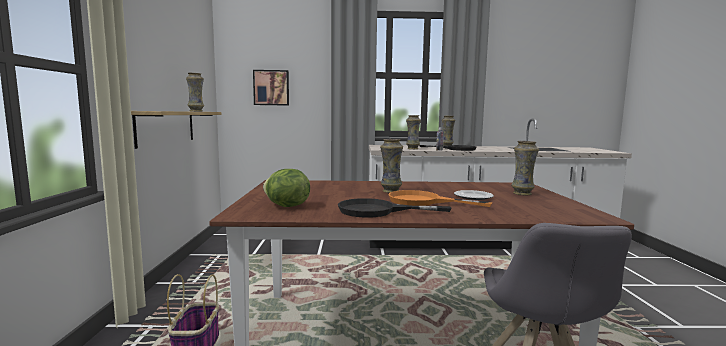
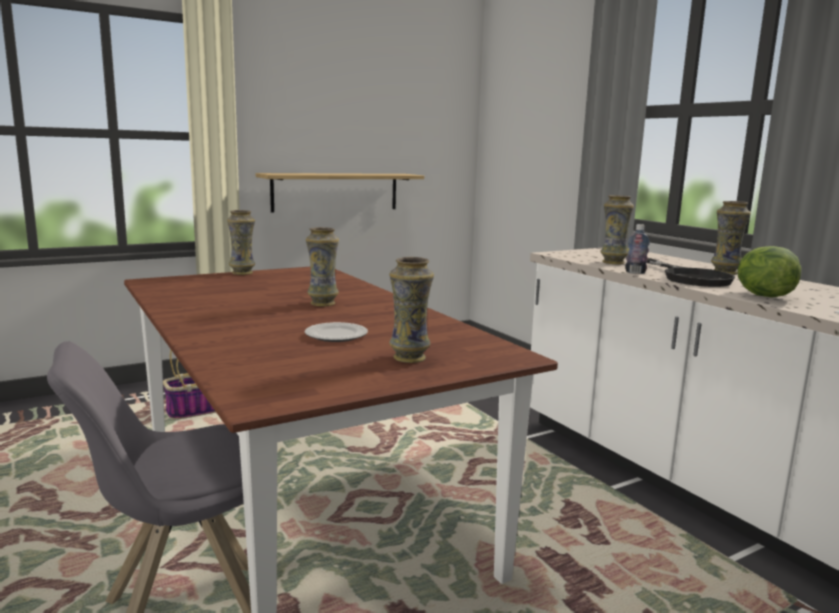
camera: 60 degrees right, 5 degrees up
vase [186,73,204,111] -> vase moved to [227,210,255,275]
picture [253,70,289,106] -> none
lettuce [263,169,310,207] -> lettuce moved to [737,246,801,297]
black frying pan [338,198,451,218] -> none
orange frying pan [388,190,492,207] -> none

